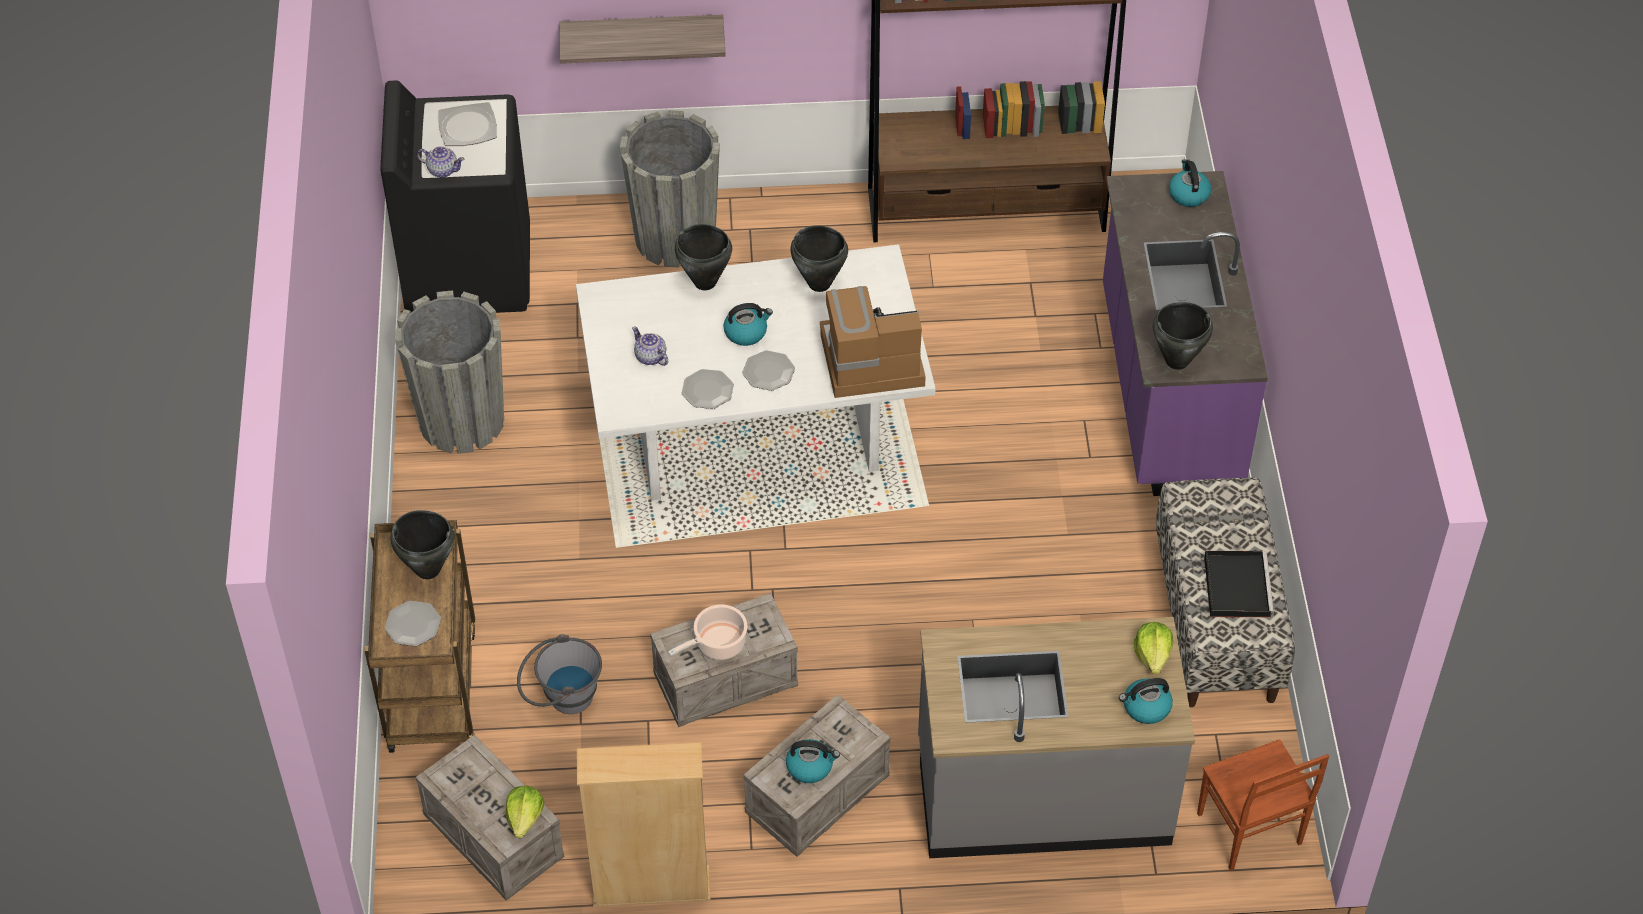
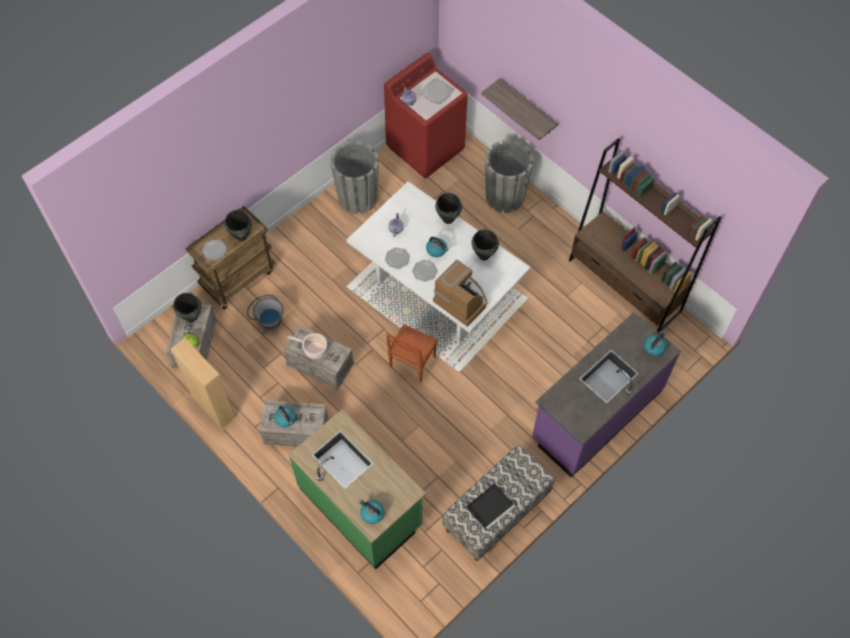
camera: 50 degrees right, 10 degrees up
black washing machine [380,81,530,313] -> red washing machine [384,53,468,178]
grey counter [918,617,1195,858] -> green counter [288,409,426,569]
lettuce [1133,622,1173,674] -> none
black cooking pot [1153,302,1213,370] -> black cooking pot moved to [173,293,201,322]
brown chair [1197,739,1329,871] -> brown chair moved to [386,324,437,382]

